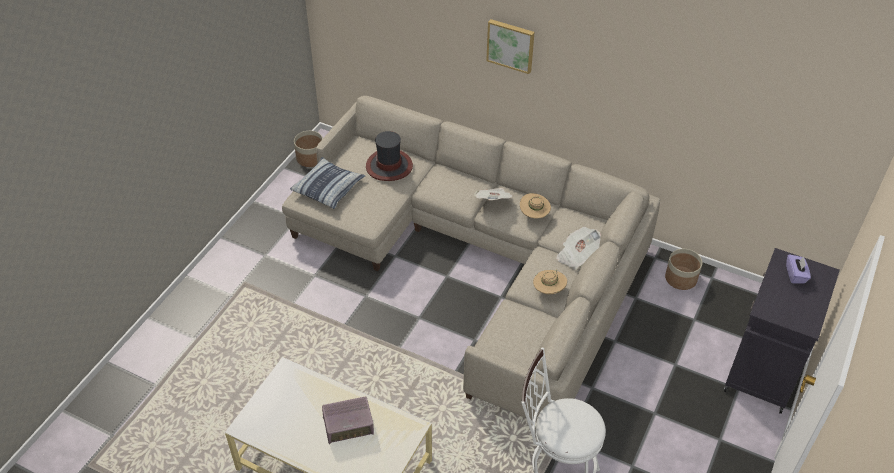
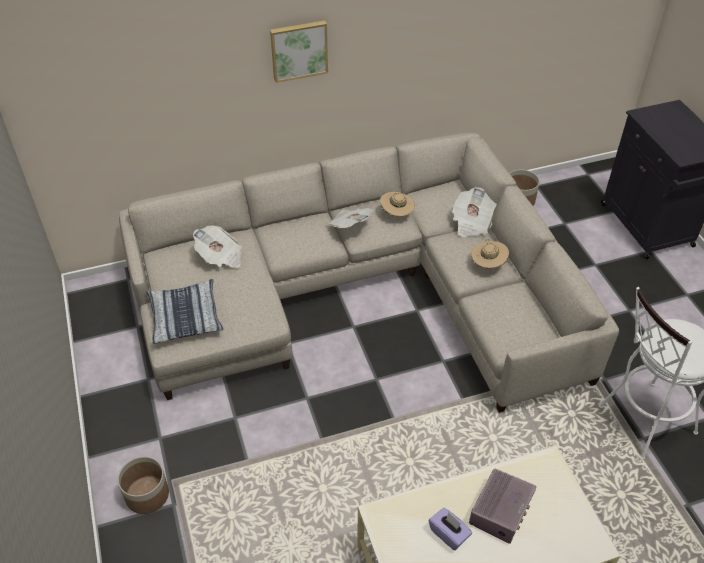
camera: 45 degrees left, 0 degrees up
planter [294,131,323,167] -> planter moved to [118,457,169,514]
hat [366,131,413,181] -> newspaper [193,226,242,268]
purple tissue box [786,254,811,284] -> purple tissue box moved to [429,508,472,551]

